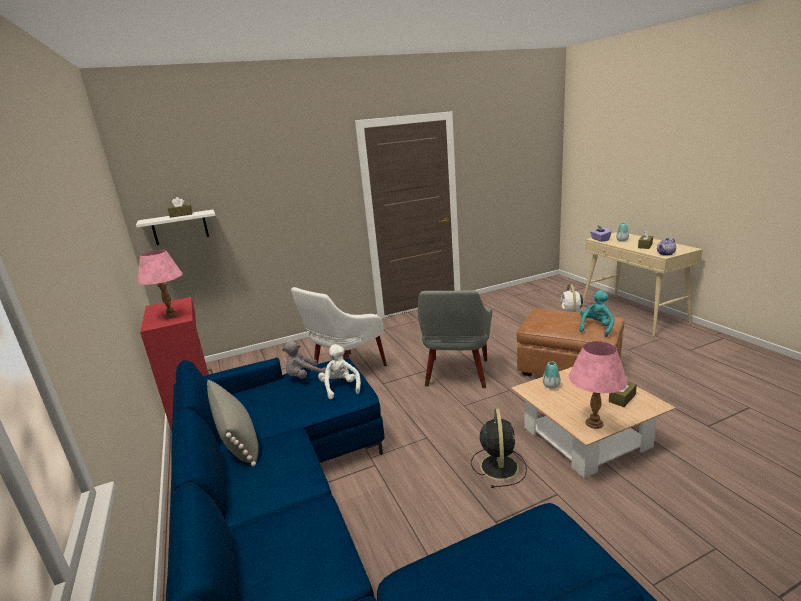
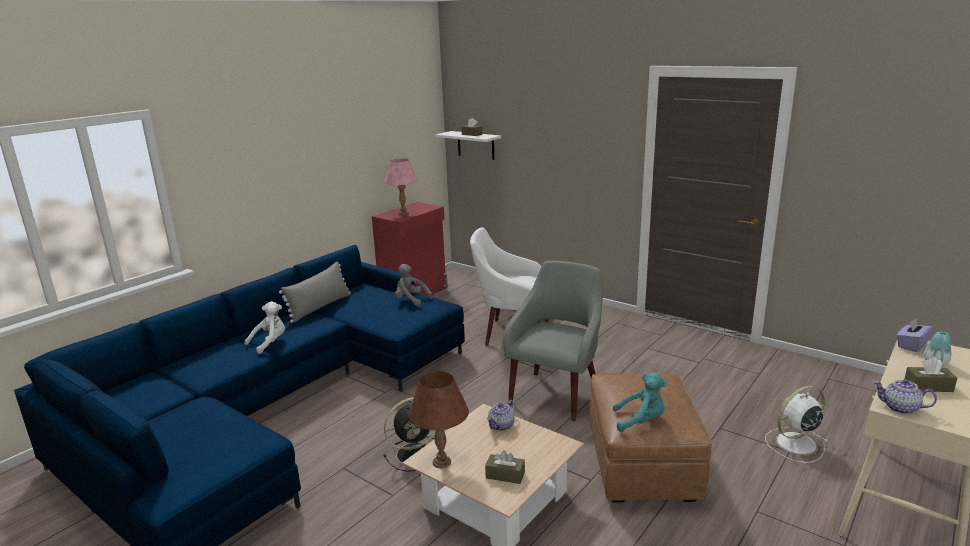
camera: 60 degrees right, 0 degrees up
white plush toy [318,344,361,399] -> white plush toy moved to [245,301,285,354]
grey armchair [418,290,492,388] -> grey armchair turned 135 degrees clockwise [503,261,603,421]
vase [543,361,561,389] -> teapot [487,400,515,431]
pink table lamp [569,341,628,429] -> brown table lamp [408,371,469,468]

